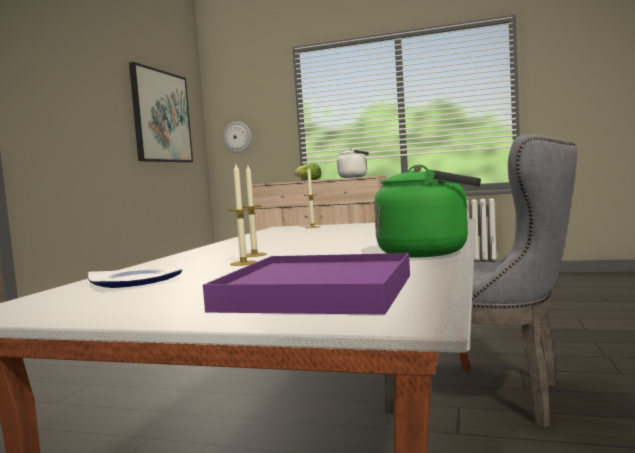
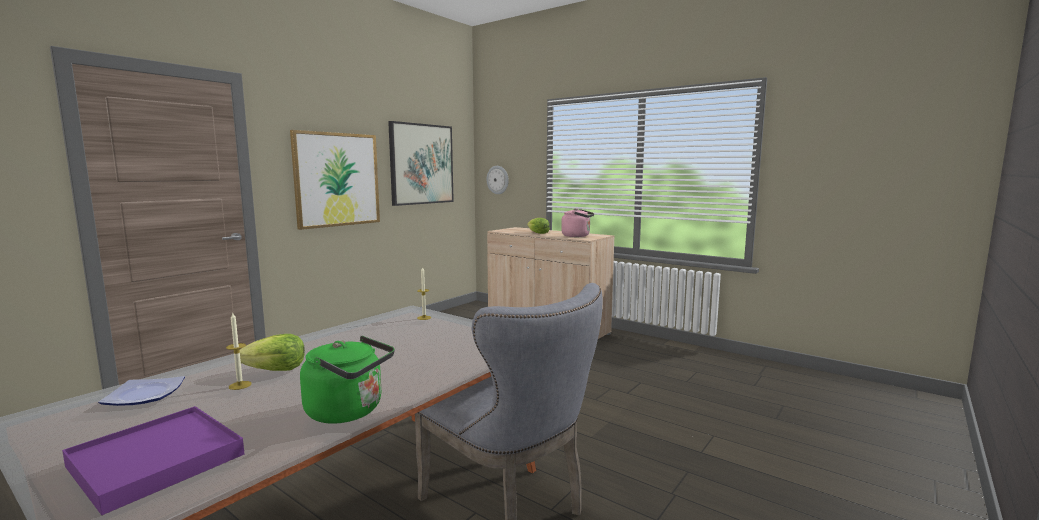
camera: 20 degrees right, 5 degrees up
candle [242,165,267,257] -> lettuce [240,334,305,371]
white kettle [337,148,369,178] -> pink kettle [561,208,594,237]
none -> picture [290,130,380,230]

